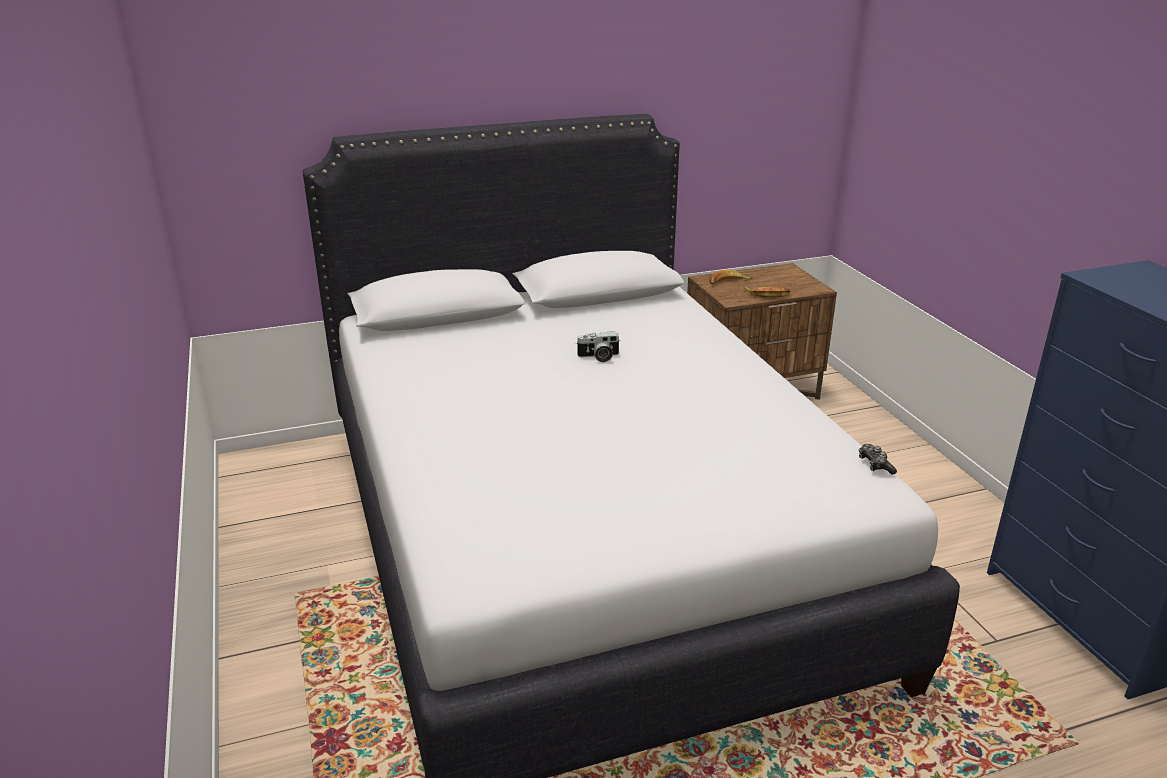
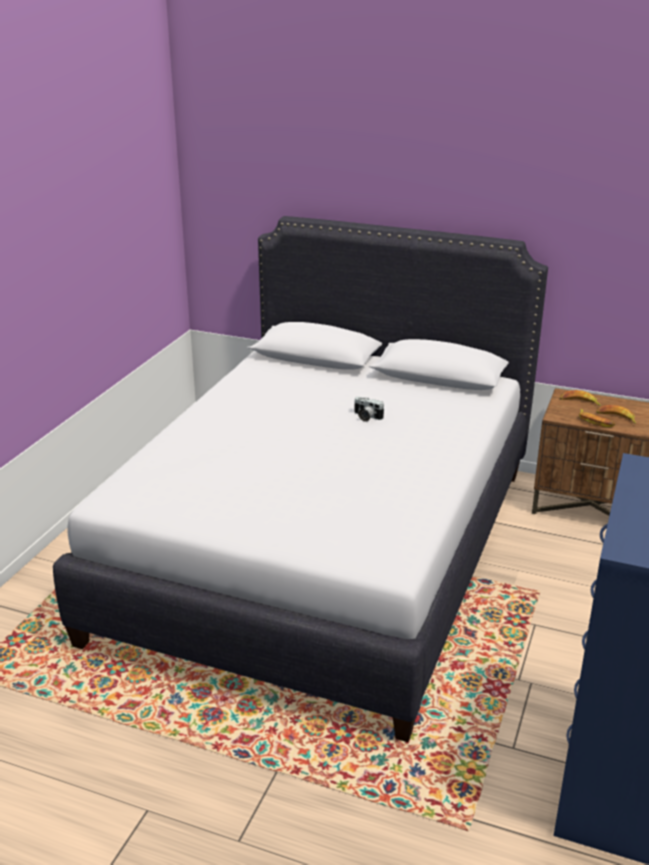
camera: 40 degrees right, 0 degrees up
game controller [859,444,897,475] -> none
none -> banana [596,405,636,424]

